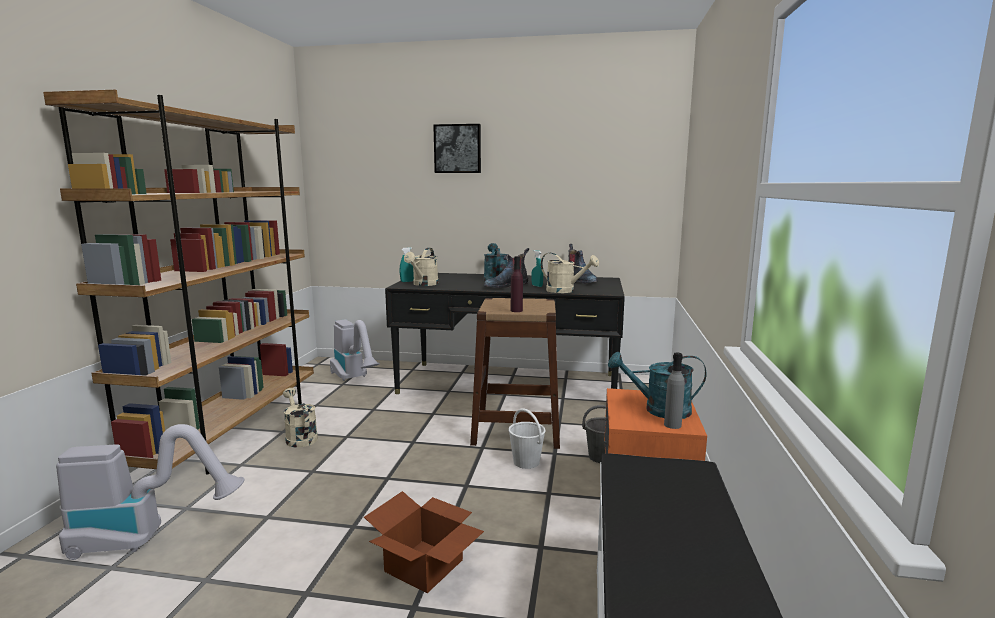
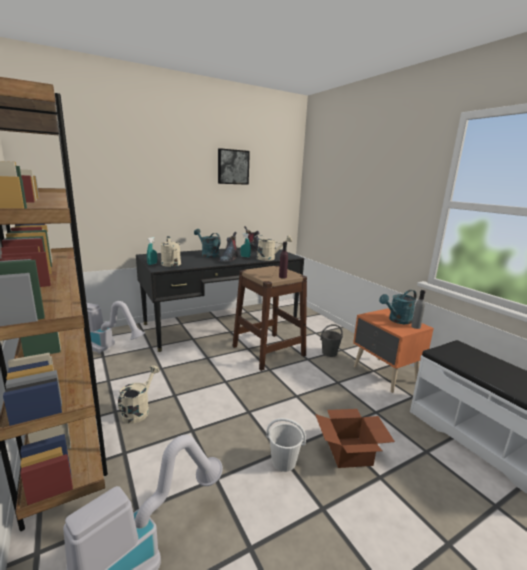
camera: 40 degrees left, 5 degrees up
beige watering can [283,388,318,448] -> beige watering can turned 90 degrees clockwise [118,365,160,424]
picture [433,124,481,173] -> picture moved to [218,148,250,185]
white bucket [508,408,546,469] -> white bucket moved to [266,418,306,472]

